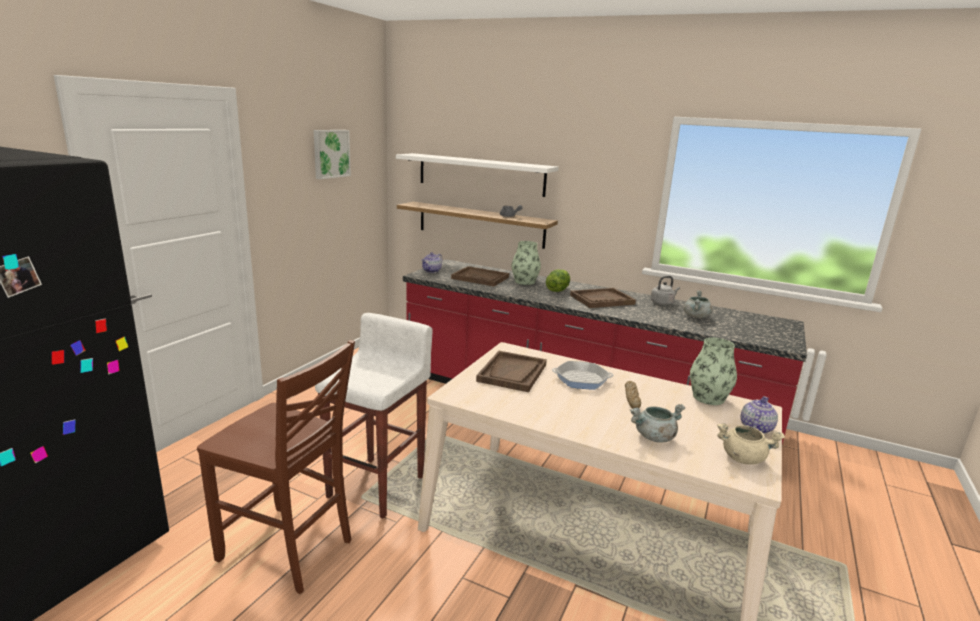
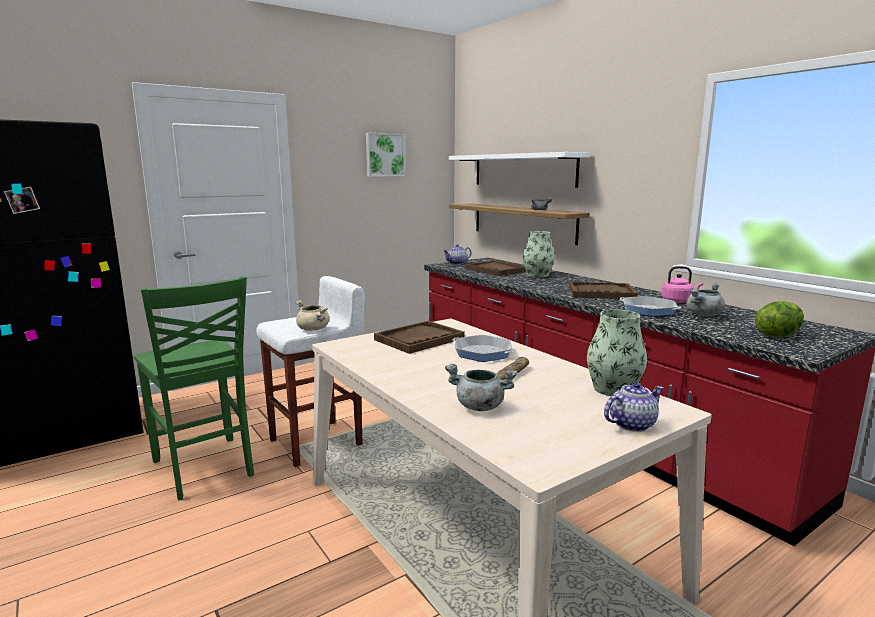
camera: 30 degrees right, 5 degrees down
brown chair [197,340,355,594] -> green chair [134,276,254,500]
lettuce [546,269,570,292] -> lettuce moved to [755,301,804,337]
grey kettle [651,276,680,305] -> pink kettle [661,266,703,303]
beige cooking pot [717,423,785,465] -> beige cooking pot moved to [295,300,329,331]
none -> frying pan [620,296,681,316]

